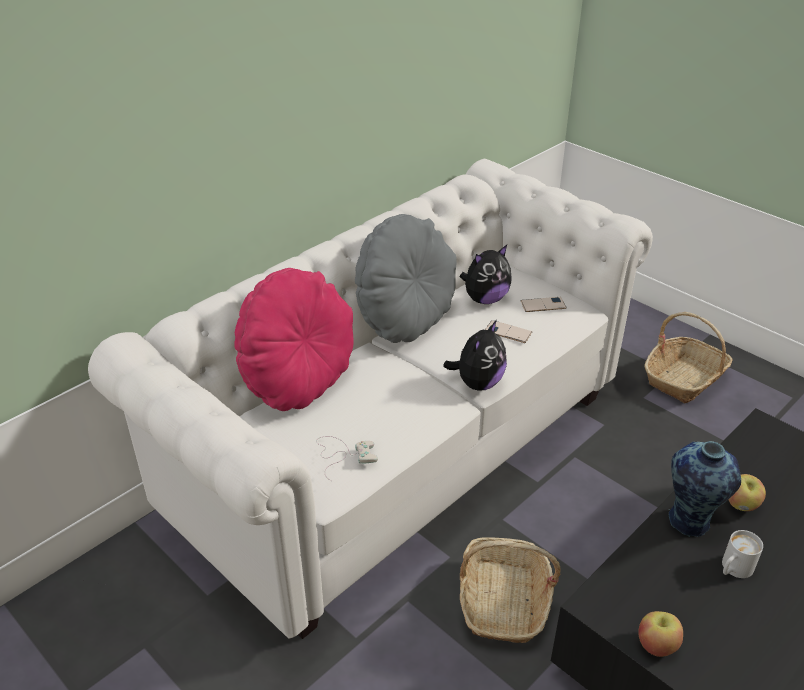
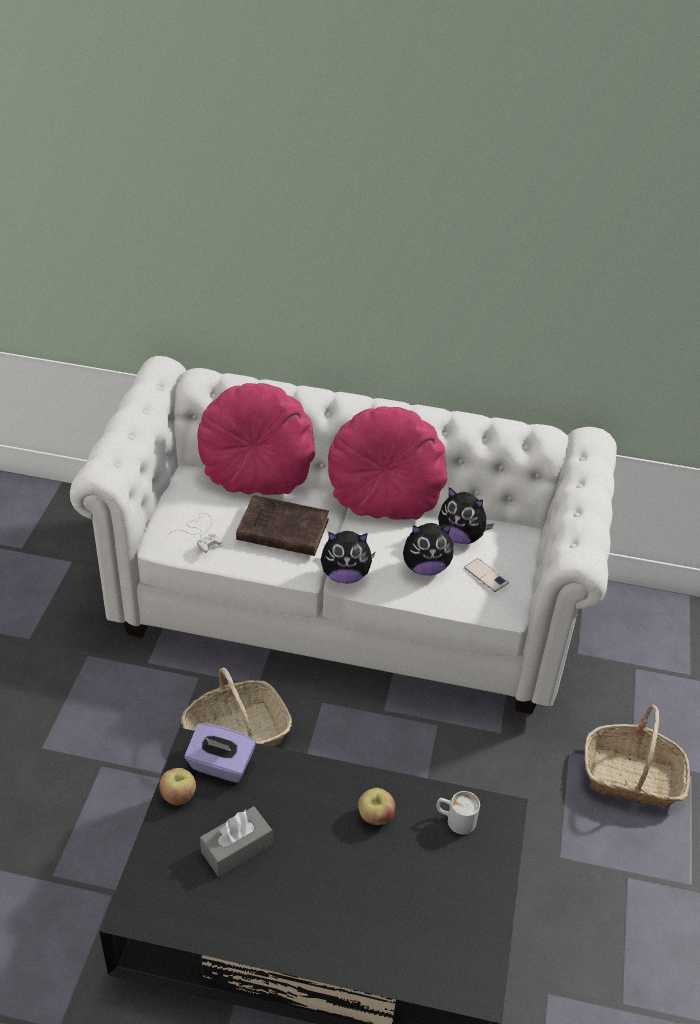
camera: 55 degrees right, 5 degrees up
grey pillow [355,214,457,343] -> pink pillow [328,406,447,520]
phone [485,320,532,343] -> plush toy [403,523,455,576]
vase [669,441,741,537] -> none
white mug [722,530,763,578] -> white mug moved to [437,791,480,834]
none -> purple tissue box [184,723,256,783]
none -> grey tissue box [200,806,272,877]
none -> brown book [236,495,329,556]

